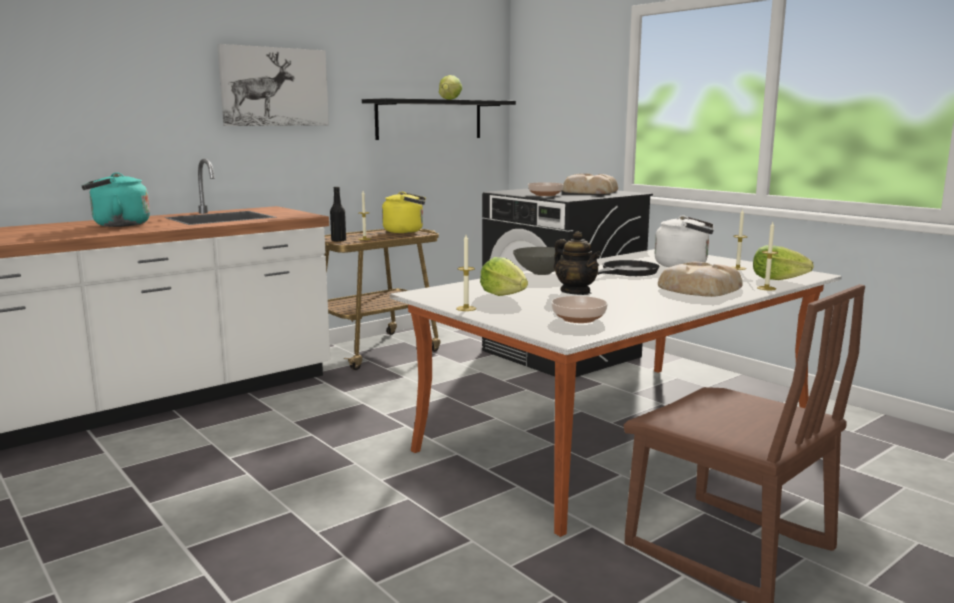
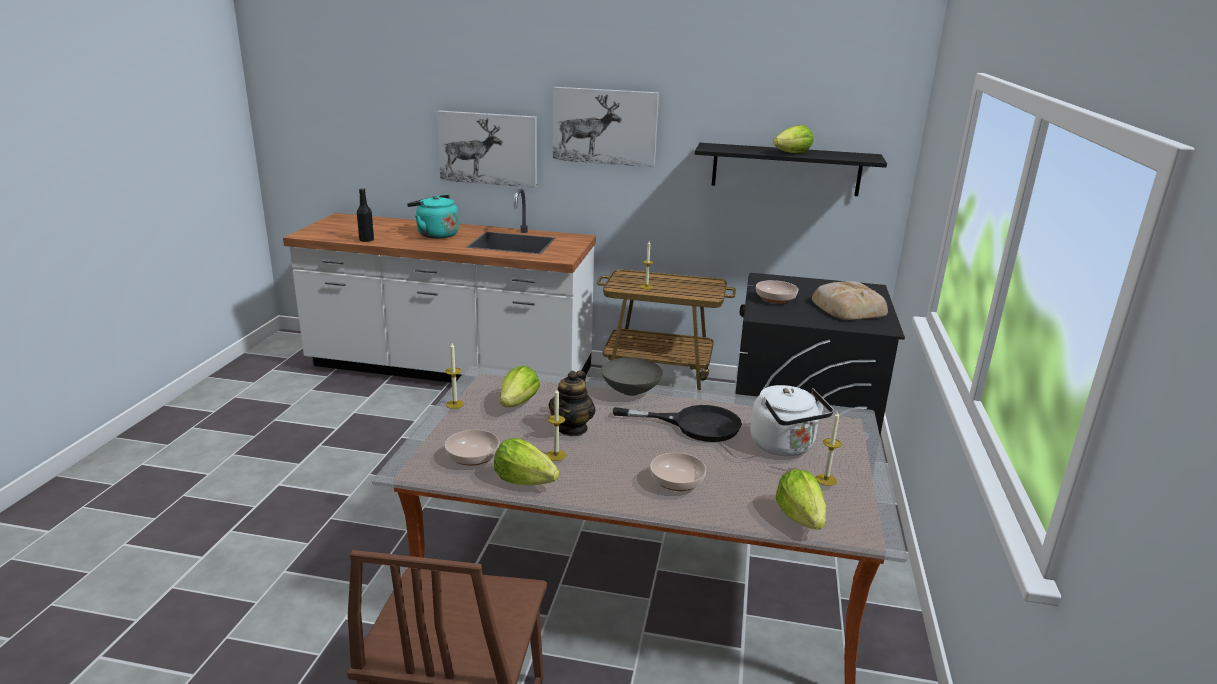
camera: 50 degrees right, 10 degrees up
black bottle [330,187,346,242] -> black bottle moved to [357,188,374,242]
yellow kettle [382,192,426,233] -> none
bread [658,262,743,297] -> bowl [650,453,706,491]
candle [757,222,778,290] -> candle moved to [546,388,566,461]
none -> picture [437,111,537,188]
none -> lettuce [494,438,560,485]

